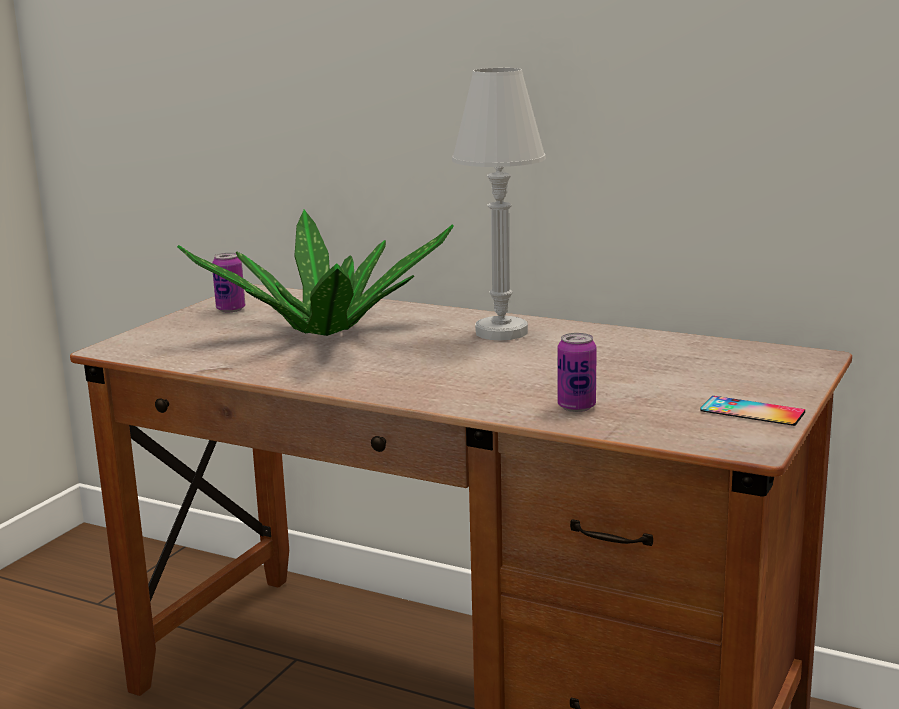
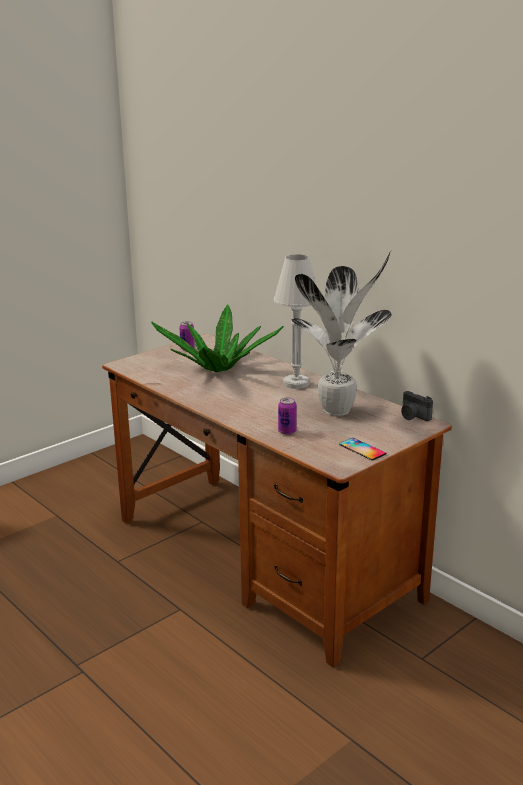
camera: 20 degrees right, 5 degrees up
none -> potted plant [291,251,392,416]
none -> camera [401,391,433,421]

